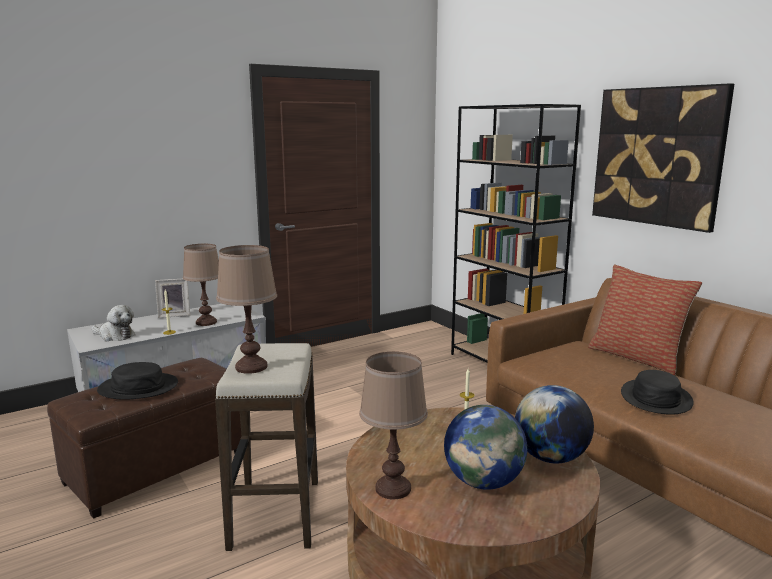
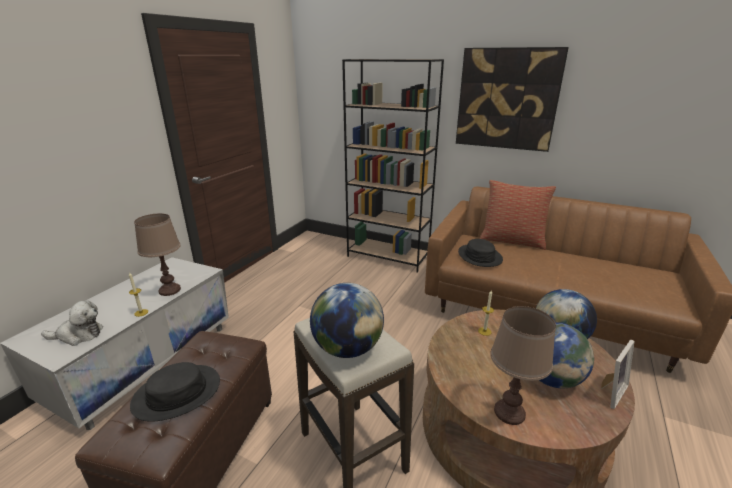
camera: 30 degrees left, 10 degrees up
picture frame [155,279,190,318] -> picture frame moved to [601,339,635,409]
brown table lamp [216,245,277,374] -> globe [310,283,384,358]
black hat [621,370,694,415] -> black hat moved to [458,239,503,267]

